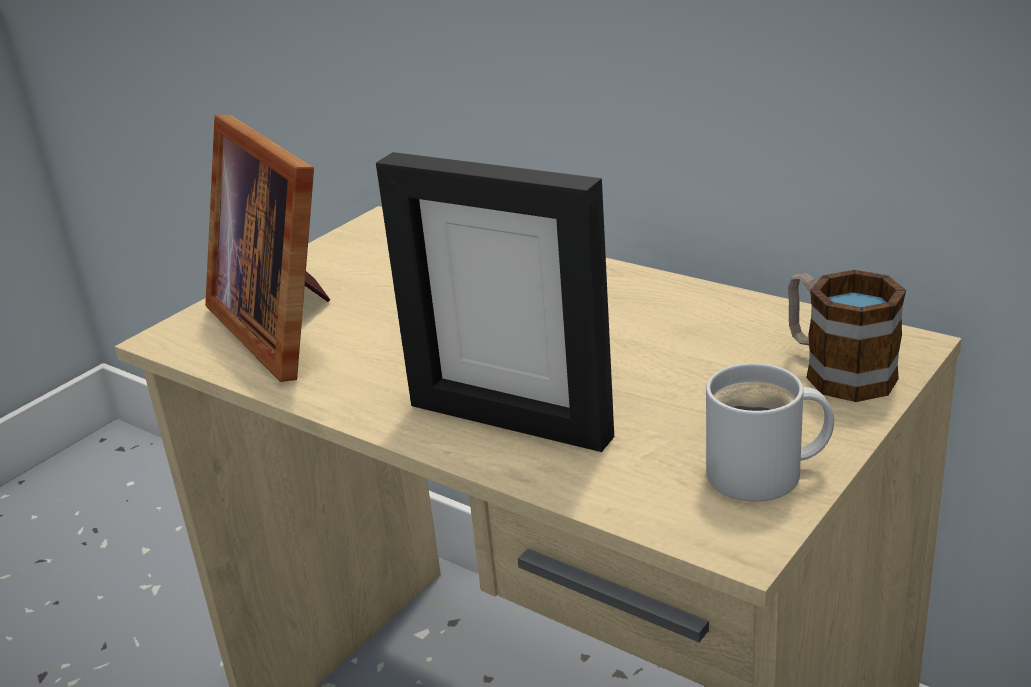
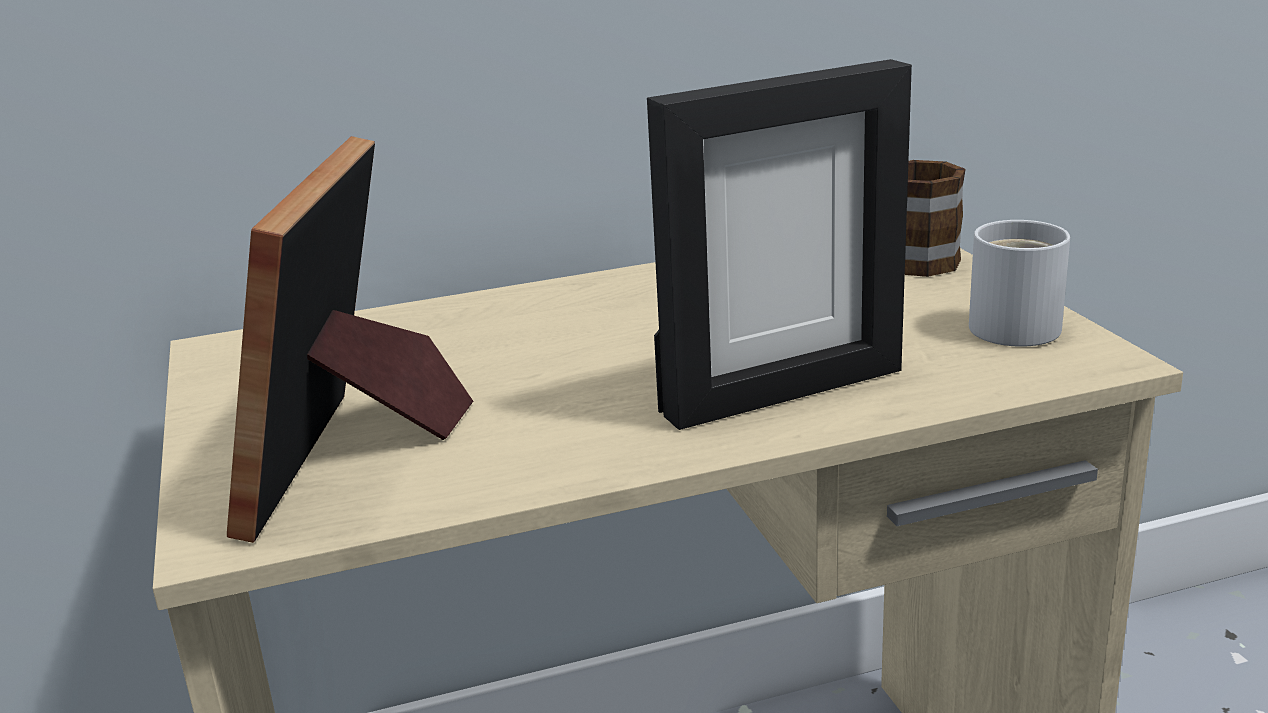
camera: 55 degrees left, 5 degrees down
picture frame [205,115,330,382] -> picture frame turned 90 degrees clockwise [227,136,473,543]

